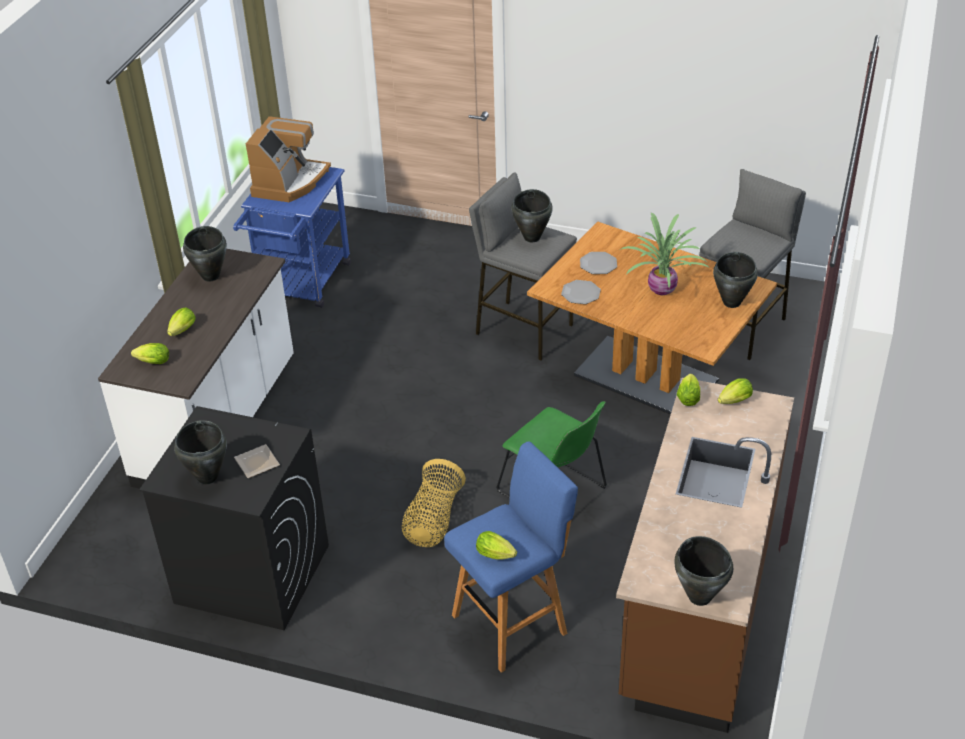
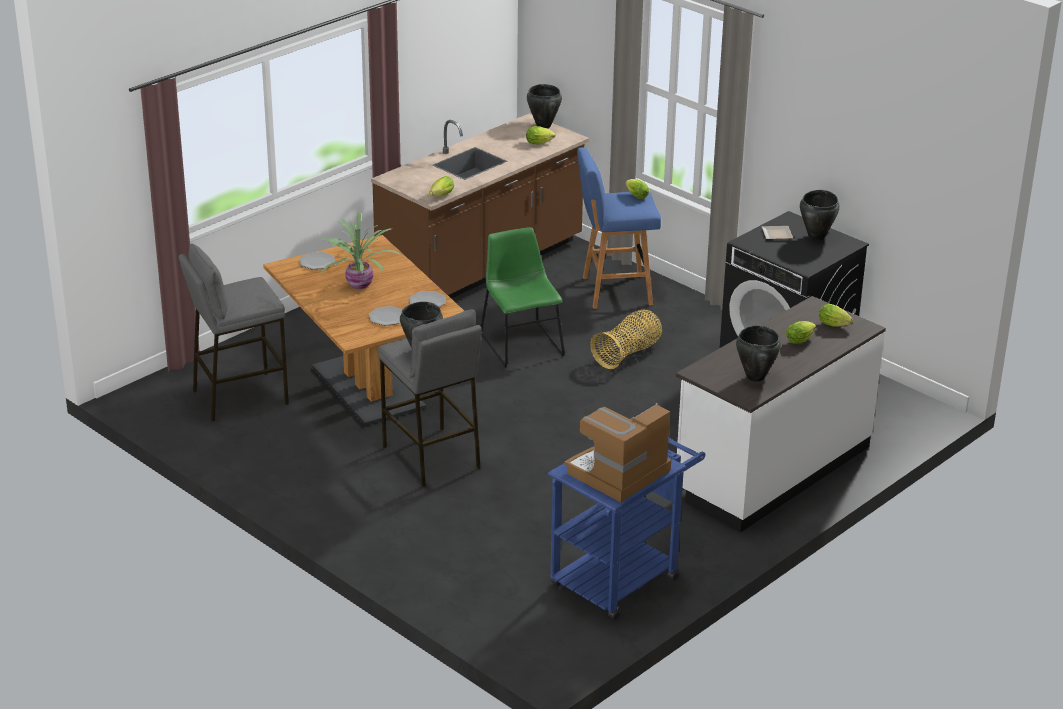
camera: 155 degrees left, 10 degrees down
black cooking pot [713,252,758,308] -> plate [299,252,335,269]
lettuce [718,378,753,404] -> lettuce moved to [526,126,555,144]

